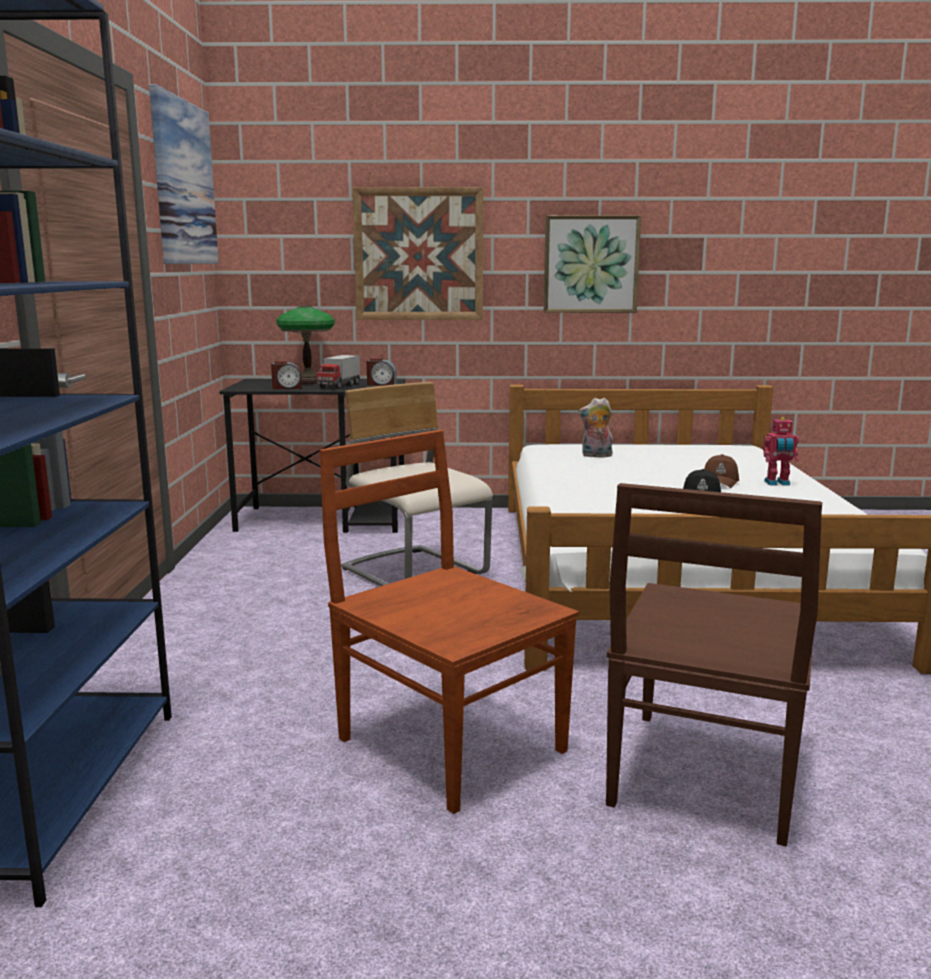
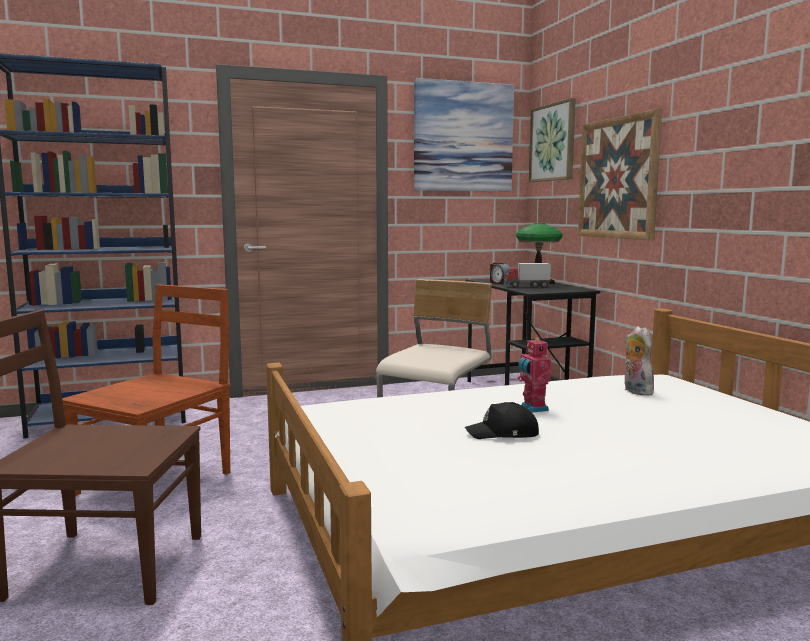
camera: 70 degrees right, 5 degrees down
alarm clock [367,358,397,386] -> none
picture [544,215,641,313] -> picture moved to [529,98,576,182]
brown cap [704,454,739,488] -> none
toy robot [762,417,799,486] -> toy robot moved to [517,337,551,413]

